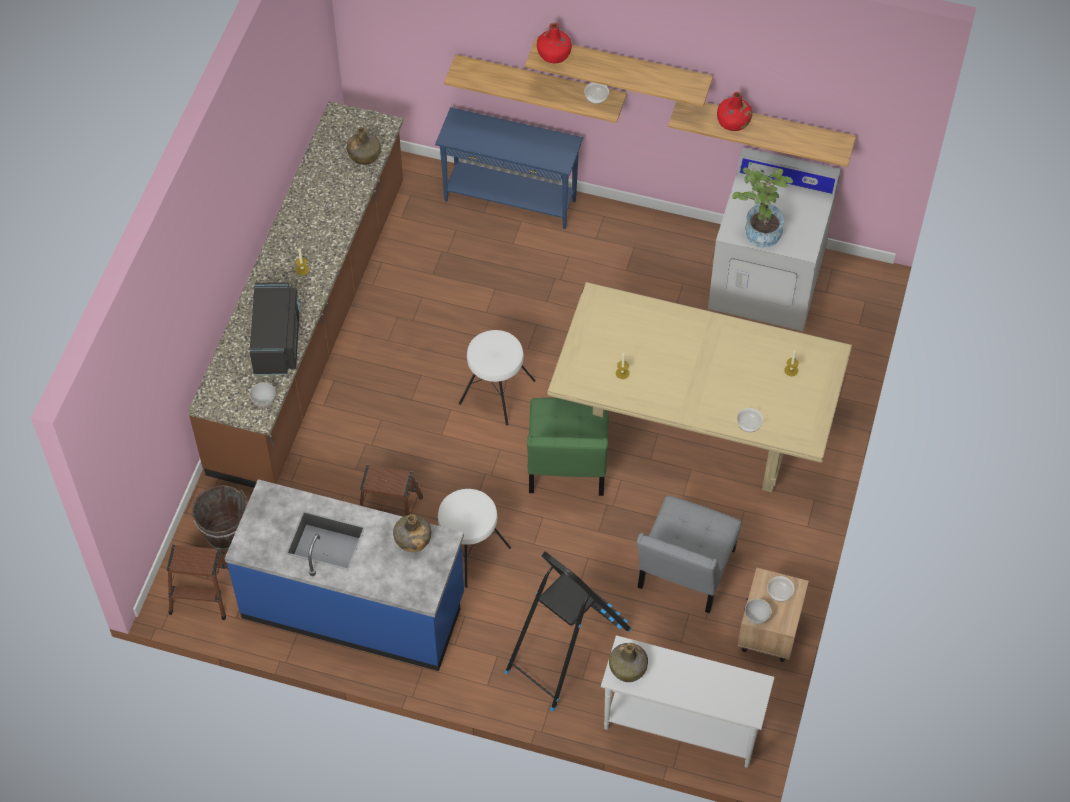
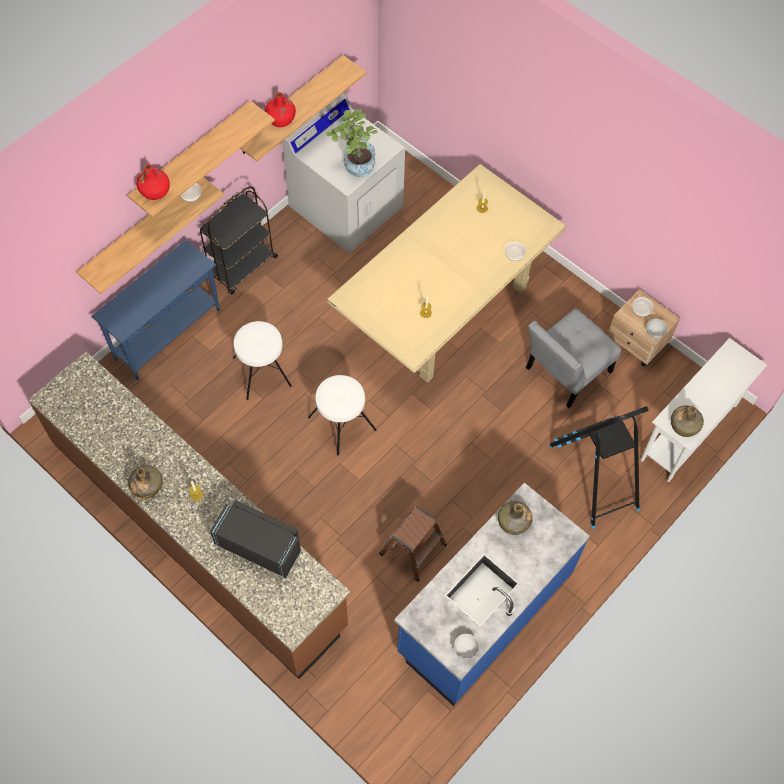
camera: 65 degrees left, 5 degrees up
brown step ladder [167,544,229,620] -> none
brown bucket [191,485,247,550] -> none
grey bowl [250,382,275,407] -> grey bowl moved to [454,634,479,659]
green bottle [347,127,381,165] -> green bottle moved to [128,465,163,498]
white stool [438,489,511,588] -> white stool moved to [233,321,292,400]
green chair [527,398,609,496] -> none
grey chair [637,496,741,614] -> grey chair turned 90 degrees clockwise [526,309,621,408]
none -> black cart [200,187,278,295]

